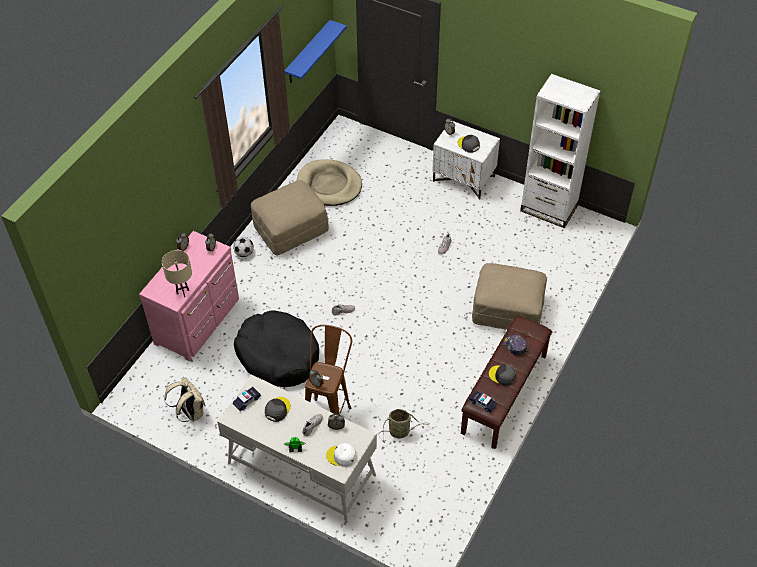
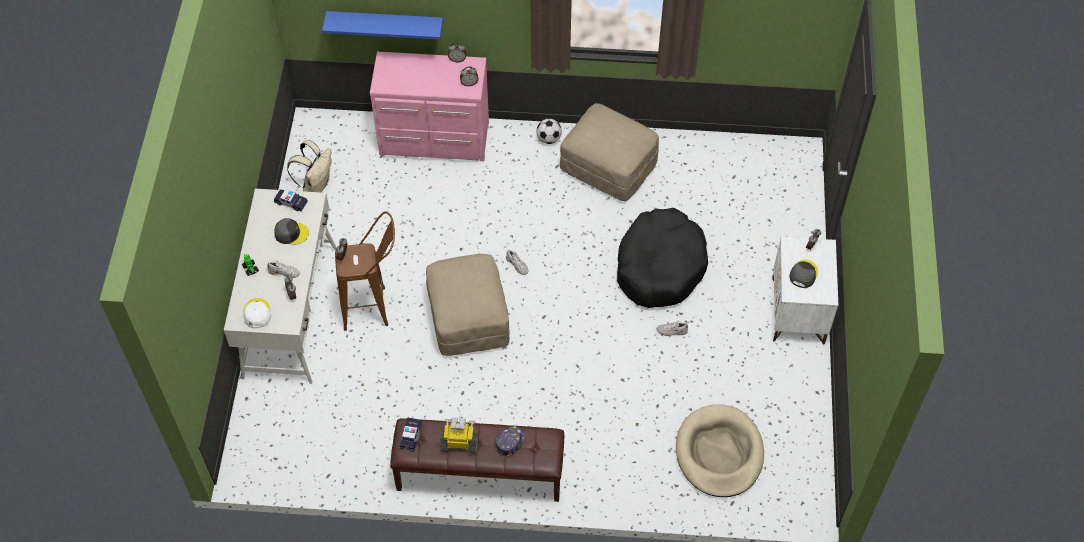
camera: 65 degrees right, 5 degrees up
beige table lamp [162,250,192,297] -> none
black dog bed [234,311,319,387] -> black dog bed moved to [617,208,708,308]
blue shelf [284,20,347,83] -> blue shelf moved to [322,11,443,40]
beige dog bed [297,159,362,206] -> beige dog bed moved to [676,404,764,497]
basket [379,409,429,443] -> none
beige ottoman [472,263,547,330] -> beige ottoman moved to [426,254,509,356]
grey cap [489,364,516,386] -> toy robot [440,417,478,454]
white bookcase [520,74,600,228] -> none

